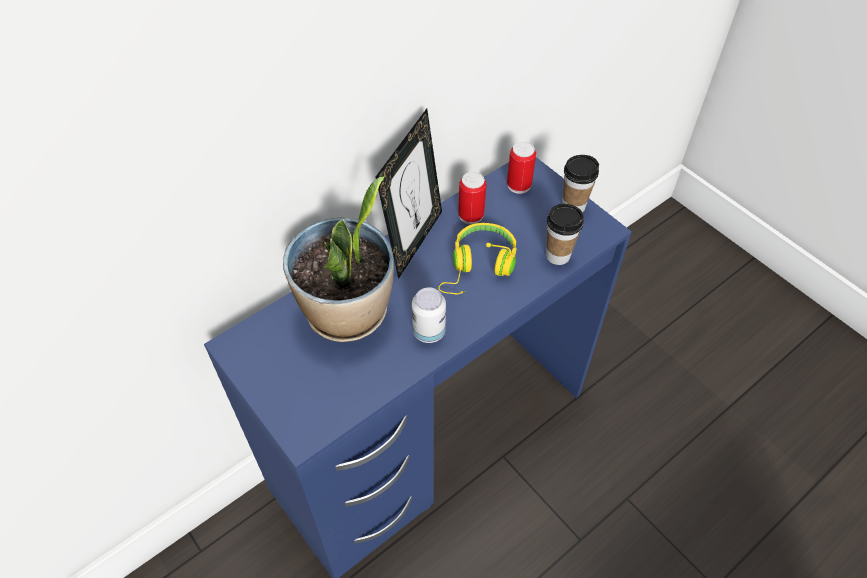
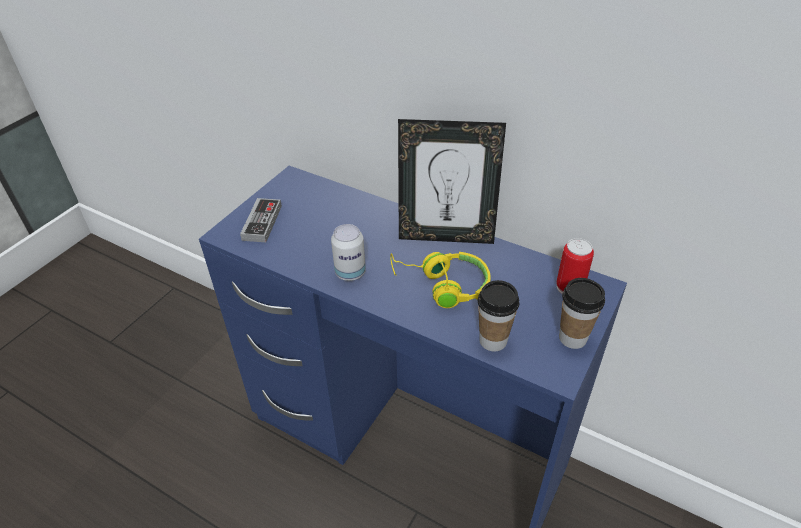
camera: 70 degrees right, 10 degrees down
potted plant [283,177,394,342] -> none
can [458,172,486,225] -> none
none -> game controller [240,198,282,242]

